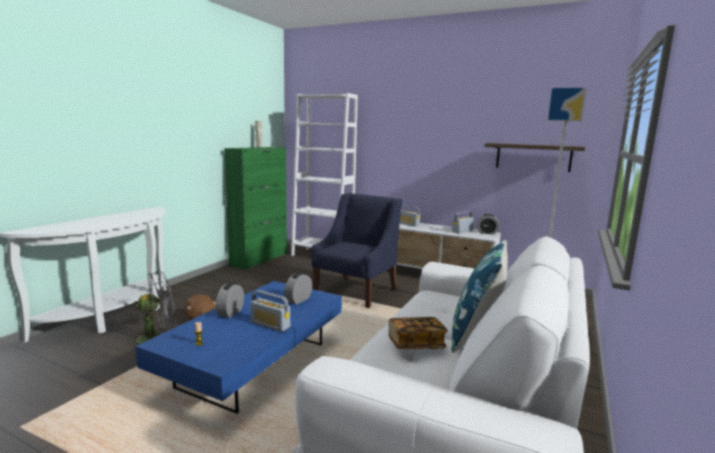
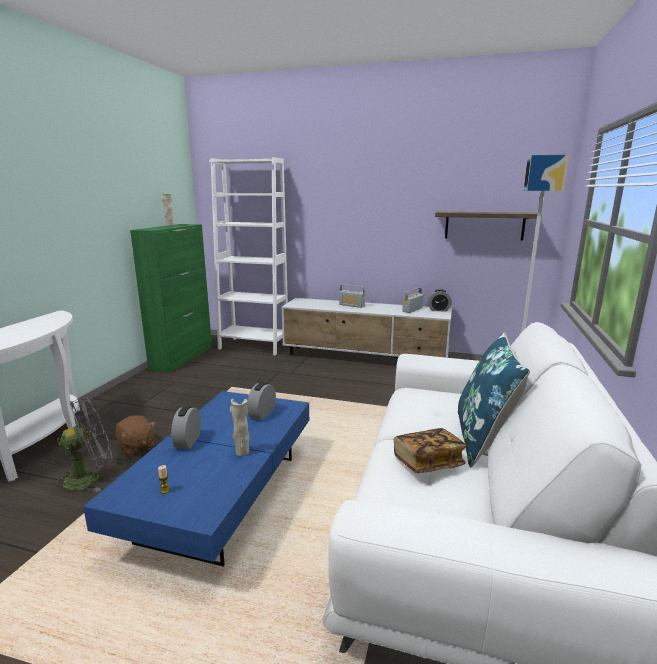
camera: 10 degrees left, 5 degrees up
radio [250,290,290,332] -> beige vase [230,399,250,456]
blue armchair [311,193,403,308] -> none

